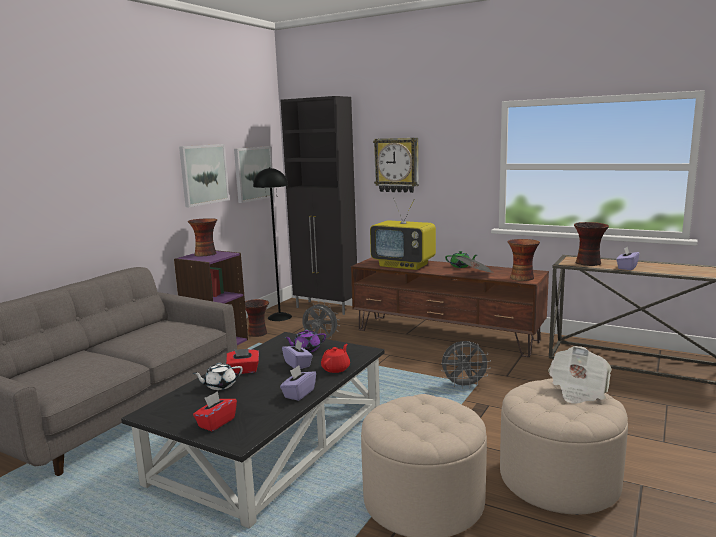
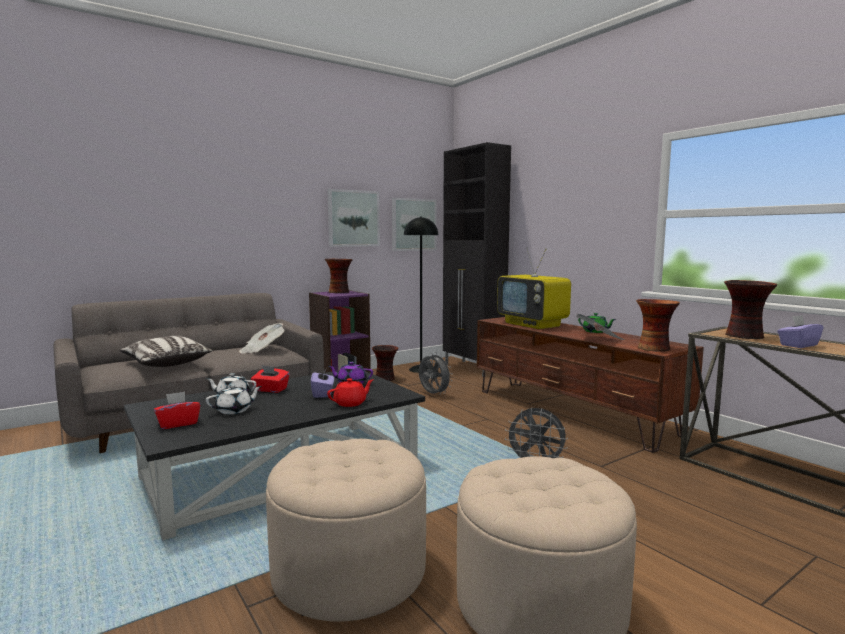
camera: 25 degrees right, 5 degrees down
purple tissue box [280,365,316,401] -> none
wall clock [373,138,419,193] -> none
newspaper [548,346,612,404] -> newspaper moved to [239,323,284,353]
none -> pillow [119,336,212,367]
none -> white teapot [206,385,262,414]

